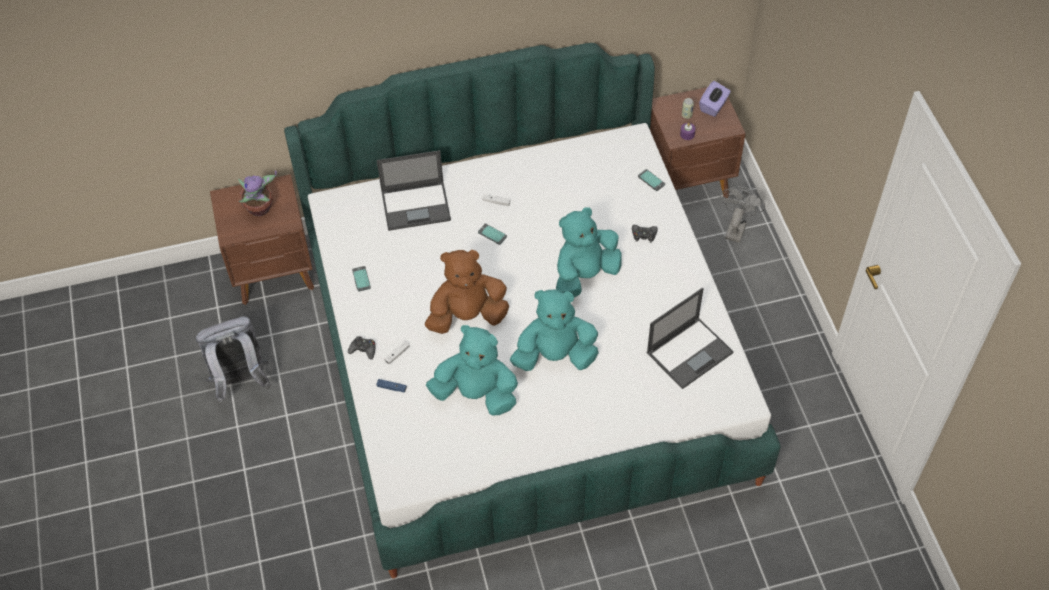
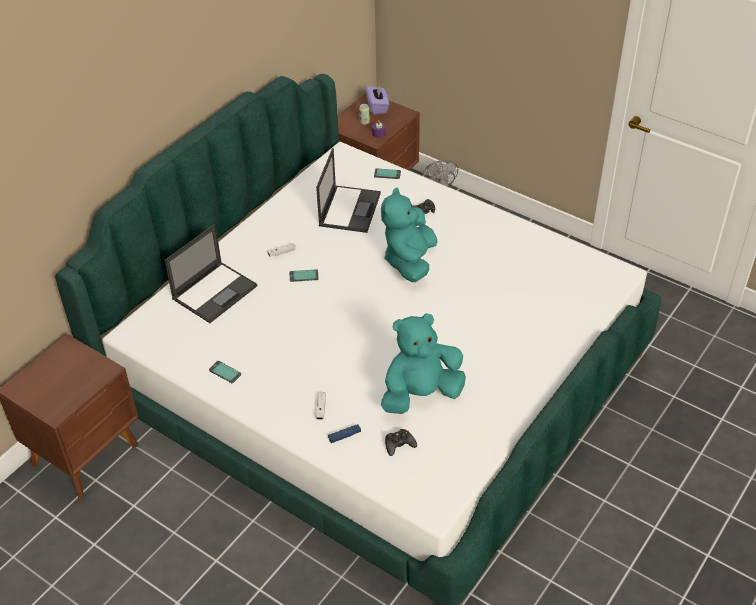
camera: 40 degrees left, 10 degrees down
grey backpack [196,317,271,403] -> none
potted plant [238,171,277,216] -> none
black game controller [348,336,376,360] -> black game controller moved to [385,429,417,456]
brown plush toy [425,250,509,334] -> none
turquoise plush toy [510,289,599,371] -> none
laptop [646,288,734,389] -> laptop moved to [316,148,381,233]

